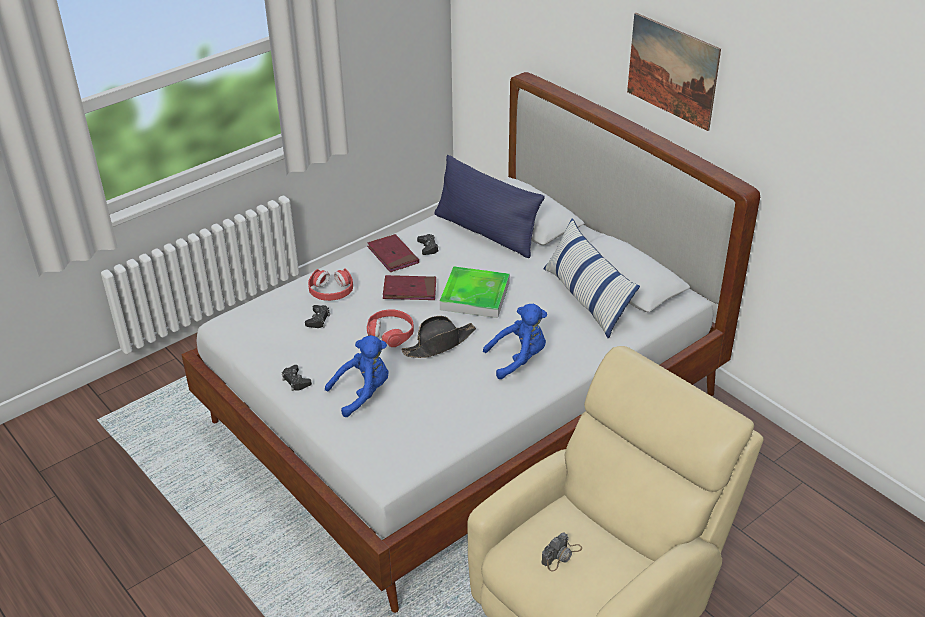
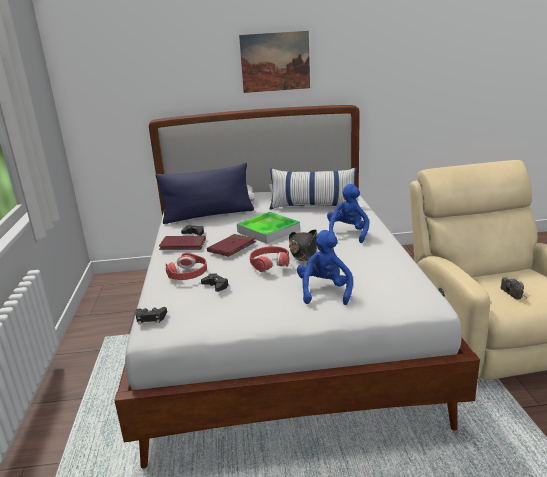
camera: 55 degrees left, 15 degrees down
black game controller [282,365,312,391] -> black game controller moved to [135,307,167,324]

